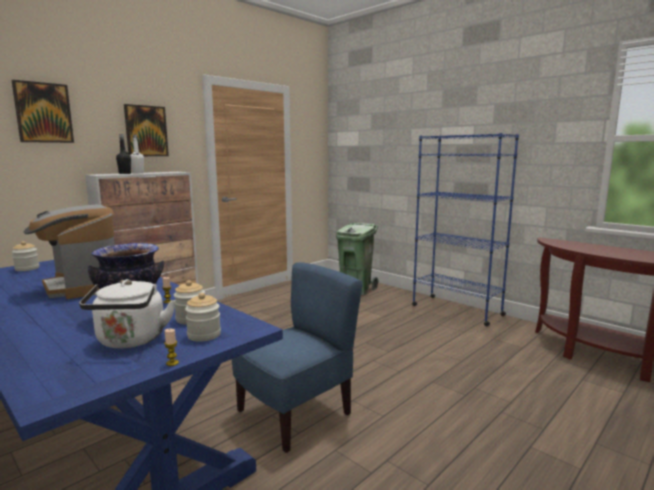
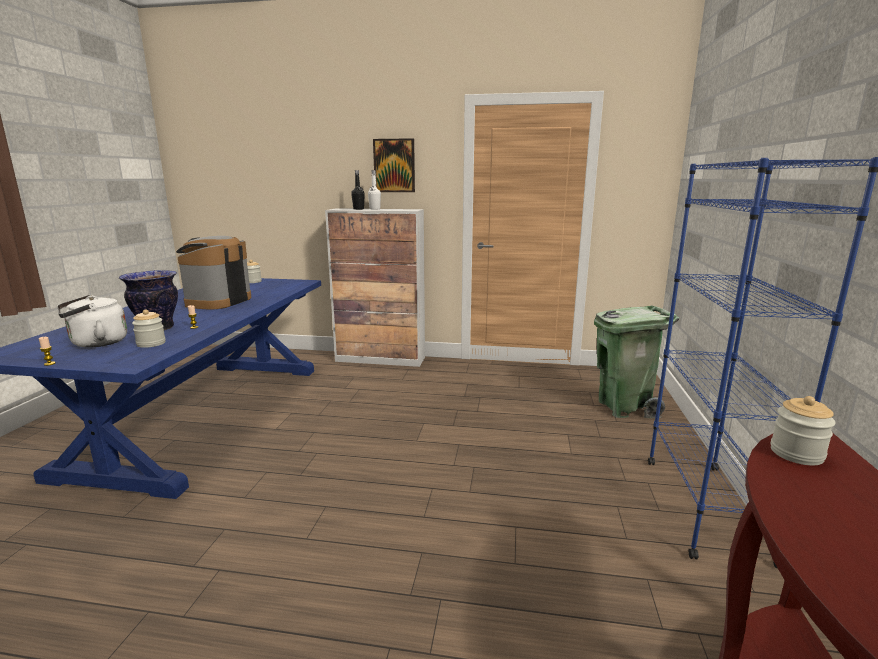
camera: 55 degrees right, 5 degrees up
picture [11,80,74,143] -> none
jar [185,293,221,342] -> jar moved to [771,396,836,466]
blue chair [232,262,363,453] -> none

